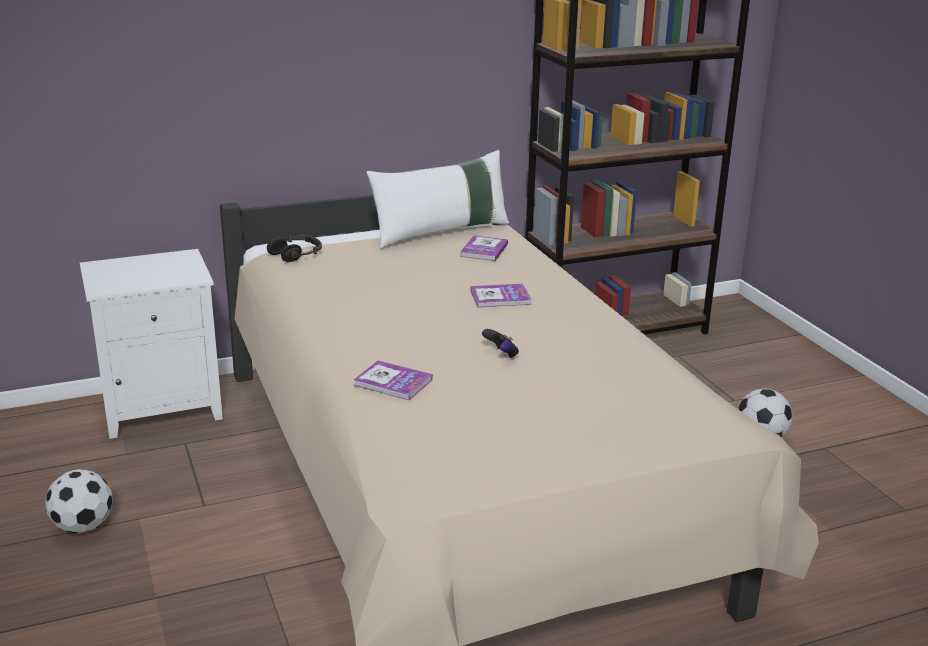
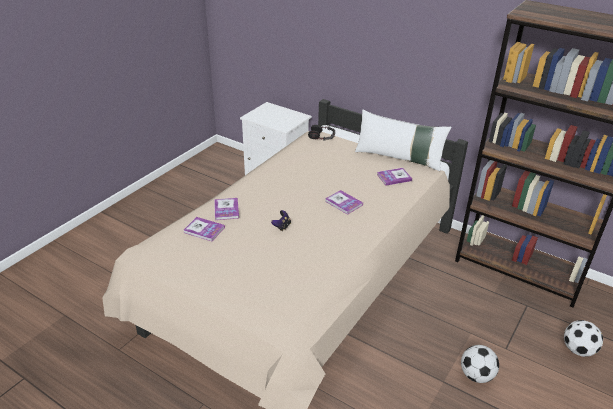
camera: 55 degrees right, 10 degrees up
football [45,469,113,534] -> football moved to [564,320,603,357]
none -> book [184,217,225,241]

